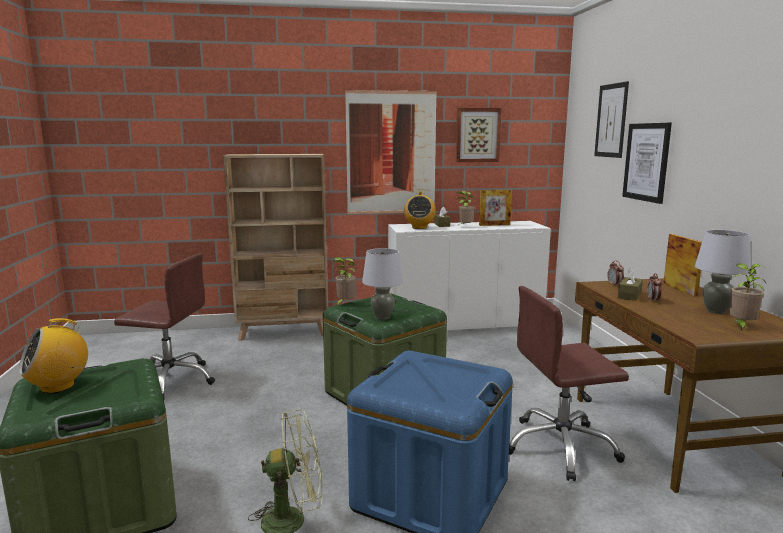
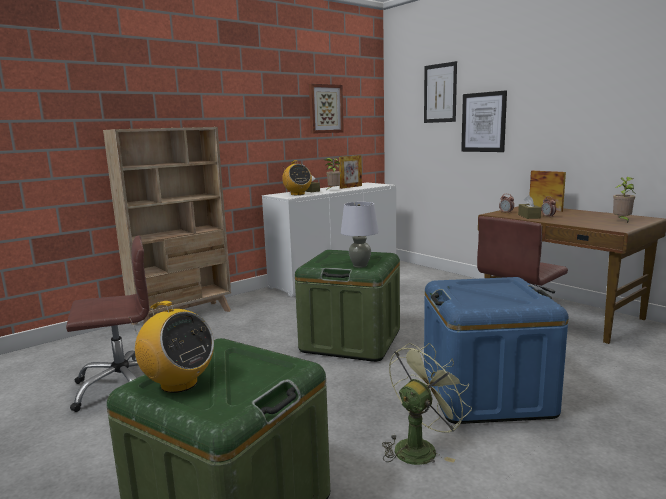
camera: 30 degrees left, 0 degrees up
radio [19,318,88,394] -> radio turned 75 degrees counterclockwise [129,301,214,393]
potted plant [333,257,356,306] -> none
picture [345,90,437,214] -> none
grey table lamp [695,230,751,314] -> none

